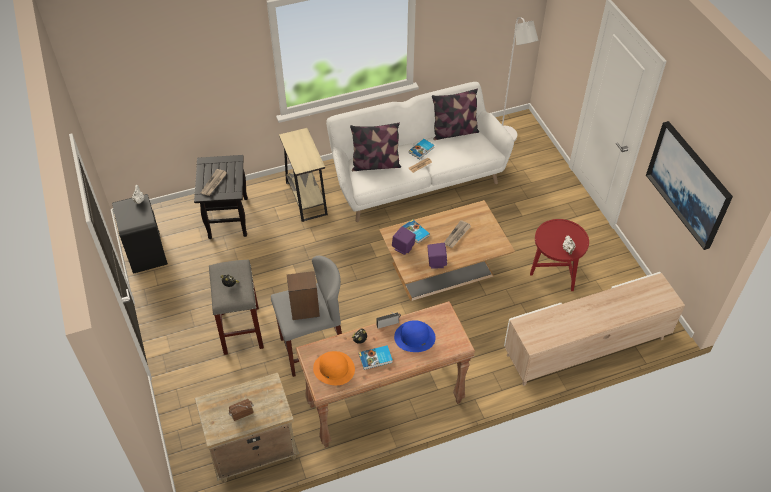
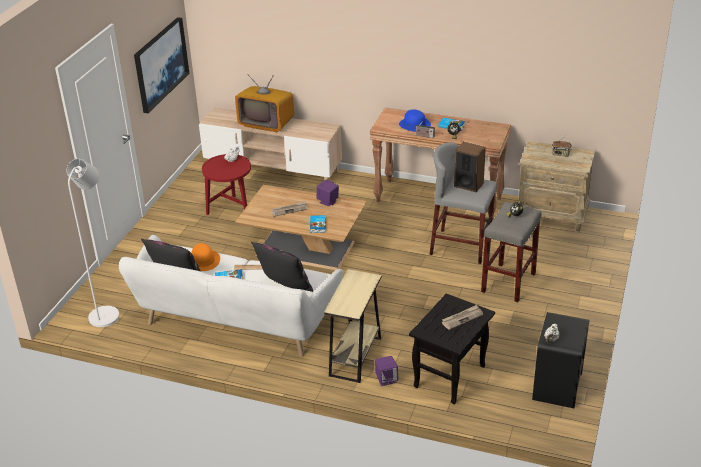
camera: 140 degrees left, 15 degrees down
orange hat [313,351,355,385] -> orange hat moved to [191,243,220,271]
purple speaker [392,226,416,255] -> purple speaker moved to [375,356,398,386]
none -> television [235,74,294,132]

